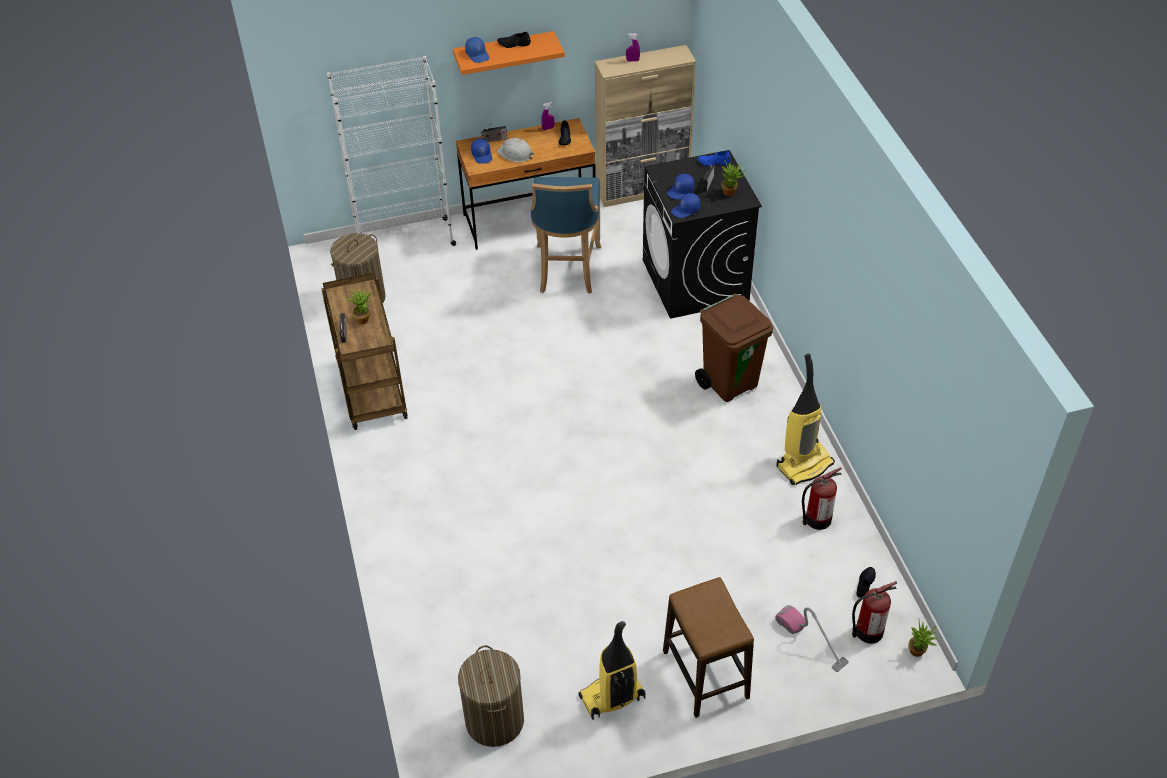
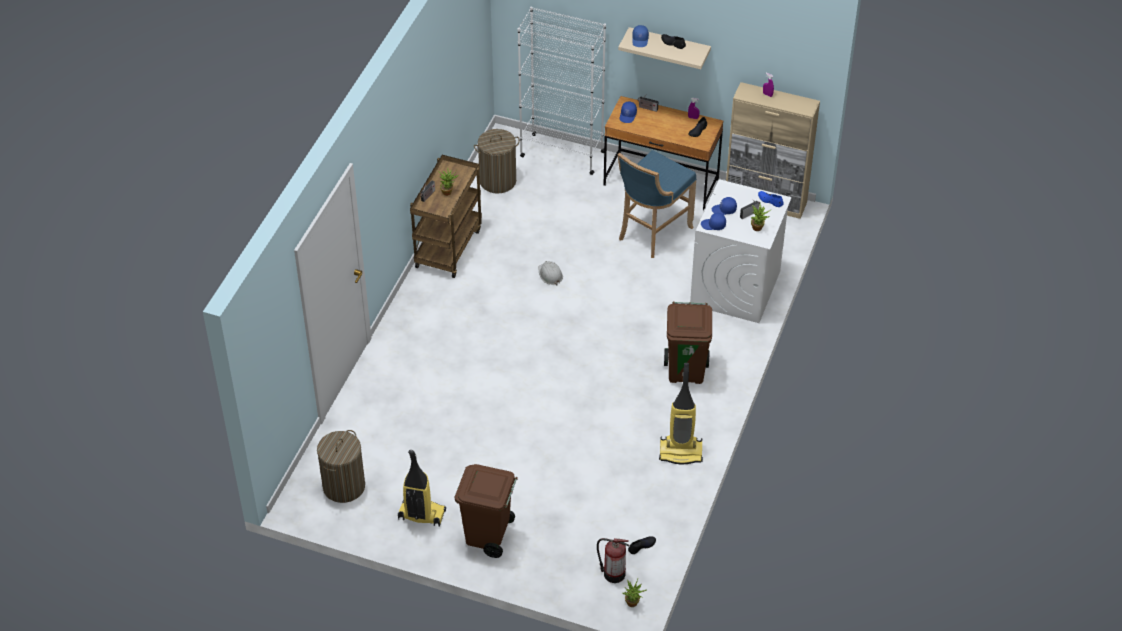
camera: 35 degrees right, 0 degrees up
orange shelf [453,31,565,75] -> beige shelf [618,27,711,69]
white hard hat [497,138,534,162] -> white hard hat moved to [538,261,563,285]
black washing machine [643,150,762,319] -> white washing machine [690,179,792,323]
stool [663,577,754,718] -> brown trash can [455,464,518,558]
vacuum cleaner [775,605,849,672] -> none
fire extinguisher [802,467,842,530] -> none

